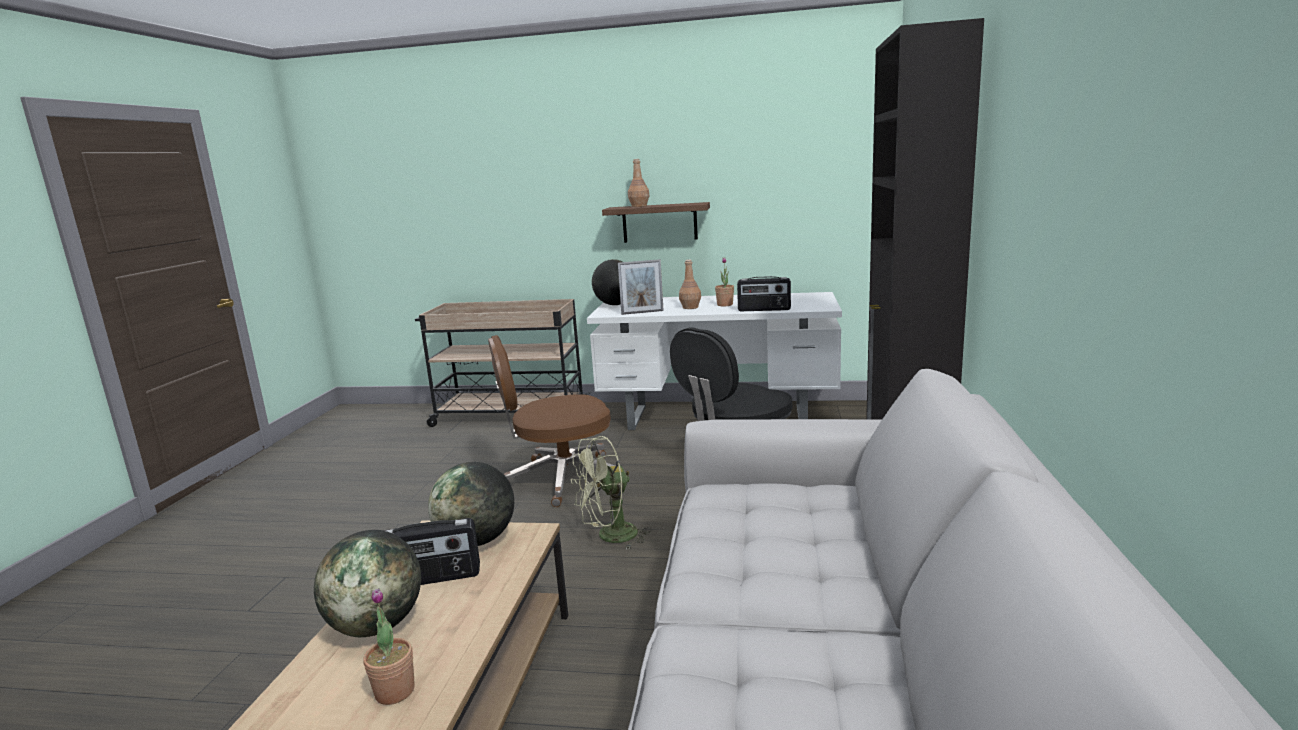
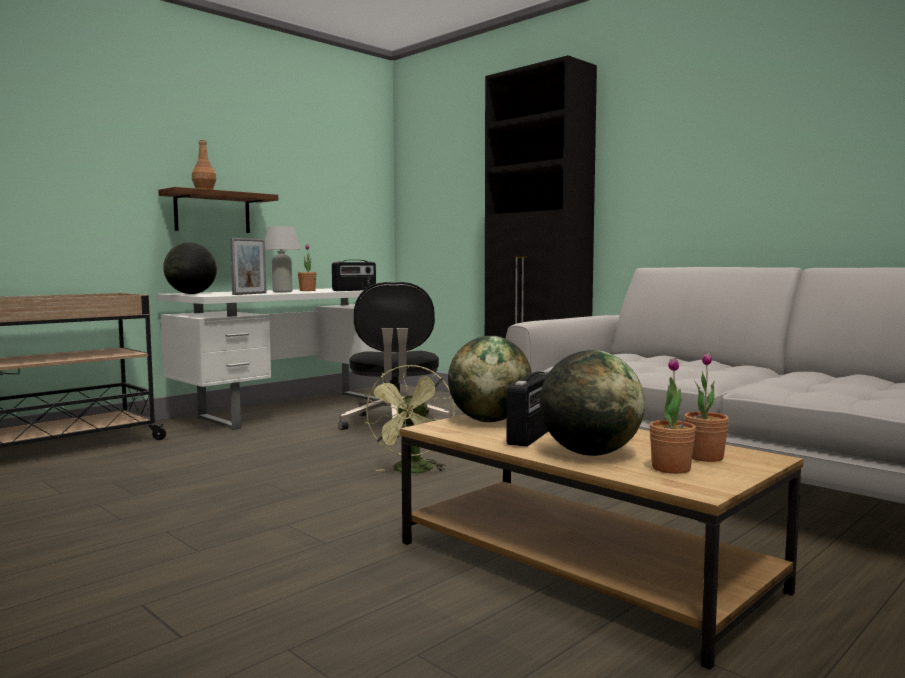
camera: 55 degrees left, 10 degrees down
brown office chair [488,335,615,507] -> none
brown bottle [679,260,701,309] -> white table lamp [265,226,301,293]
none -> potted plant [649,357,696,474]

